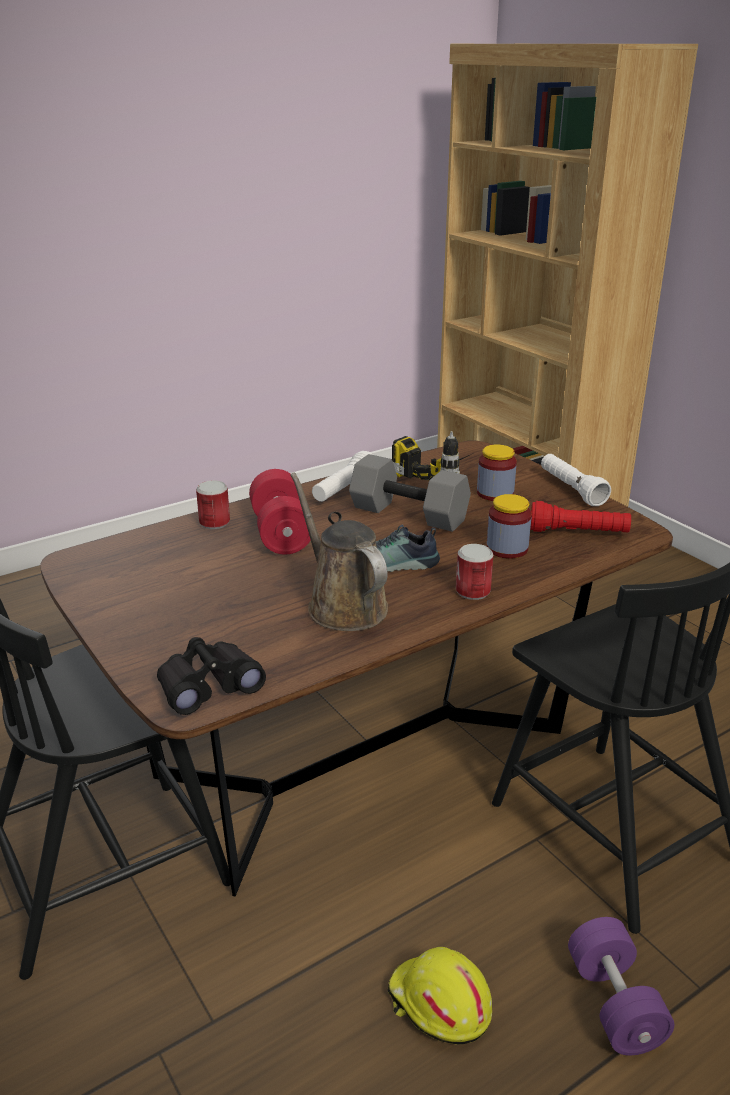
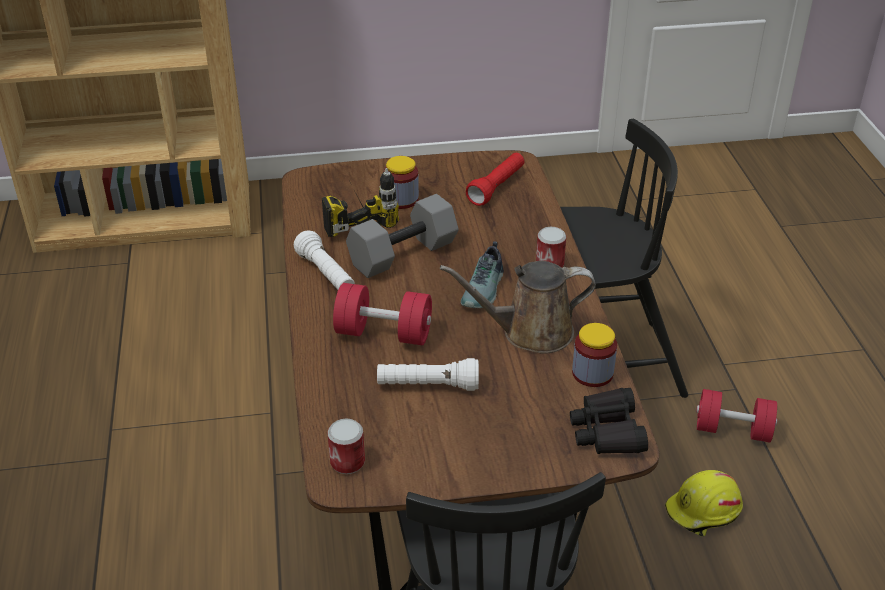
camera: 65 degrees left, 10 degrees up
can [196,481,230,529] -> can moved to [327,419,365,474]
jar [487,494,532,559] -> jar moved to [572,323,617,387]
white flashlight [541,454,611,506] -> white flashlight moved to [377,358,479,391]
purple dumbbell [568,917,674,1056] -> red dumbbell [696,389,777,443]

